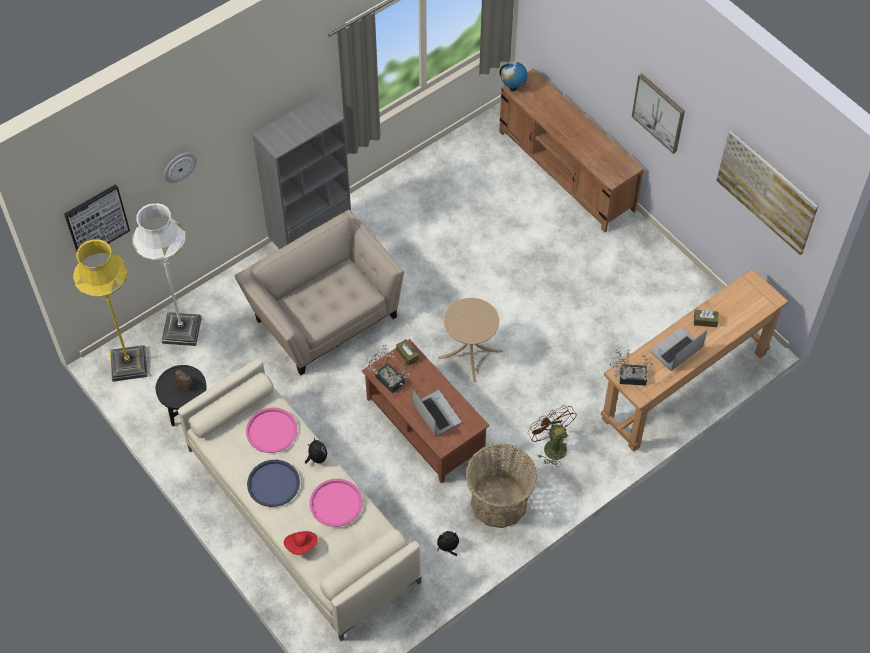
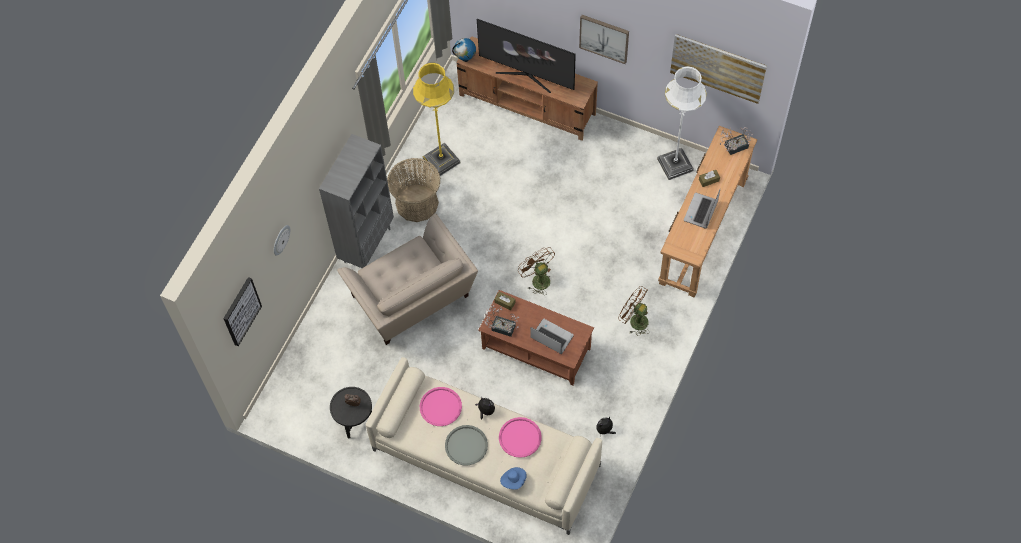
camera: 25 degrees left, 5 degrees up
yellow floor lamp [73,239,148,382] -> yellow floor lamp moved to [413,63,460,176]
white floor lamp [133,203,202,346] -> white floor lamp moved to [657,66,707,180]
beige armchair [235,210,404,375] -> beige armchair turned 150 degrees counterclockwise [337,214,478,345]
blue tray [247,460,300,507] -> grey tray [445,425,488,466]
red hat [284,531,318,555] -> blue hat [500,467,527,490]
beige side table [438,298,503,382] -> brown fan [519,247,555,294]
basket [465,443,537,528] -> basket moved to [387,158,440,222]
potted plant [609,348,656,386] -> potted plant moved to [720,127,753,155]
none -> television [477,19,576,93]

